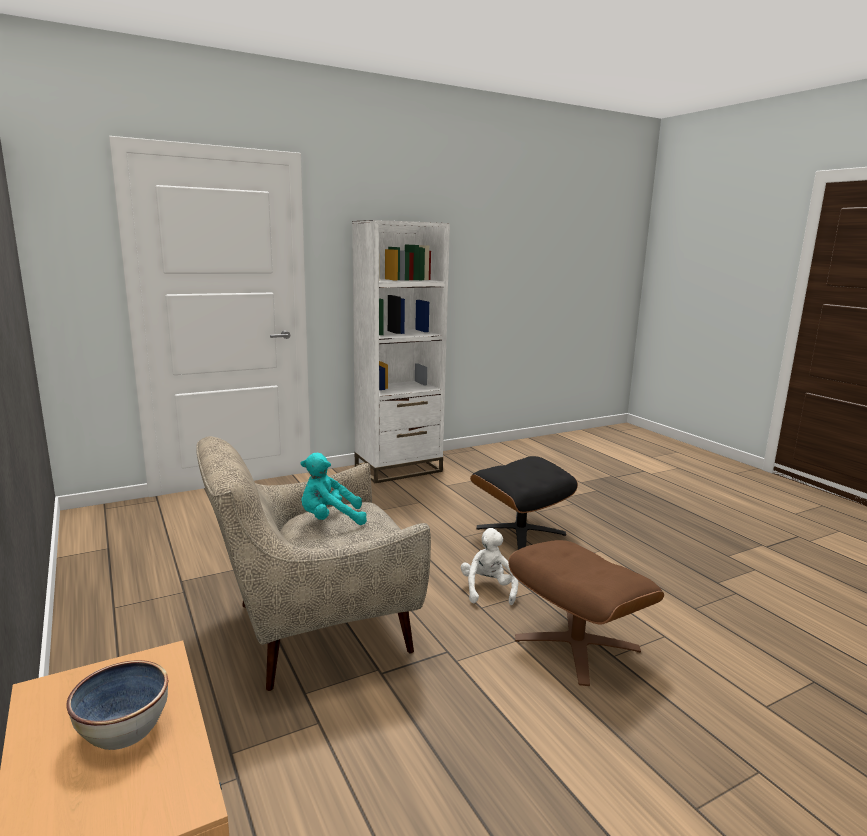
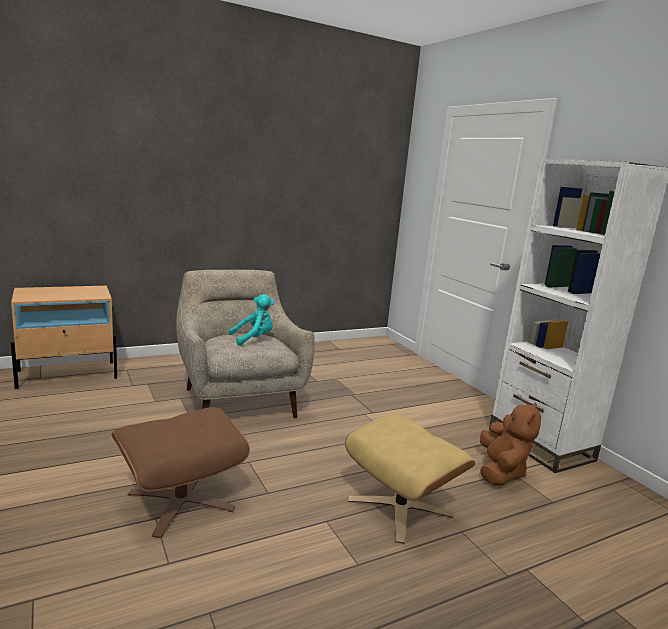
camera: 90 degrees right, 0 degrees up
bowl [66,660,168,750] -> none
turquoise plush toy [301,453,367,525] -> turquoise plush toy turned 75 degrees clockwise [229,294,274,346]
white plush toy [461,528,518,605] -> none
black ottoman [470,456,578,550] -> beige ottoman [345,413,475,544]
none -> brown plush toy [480,402,541,486]

